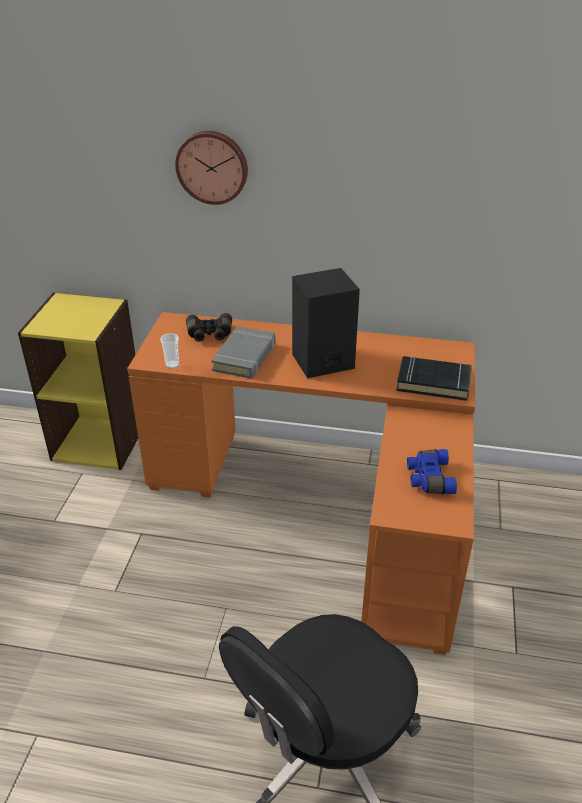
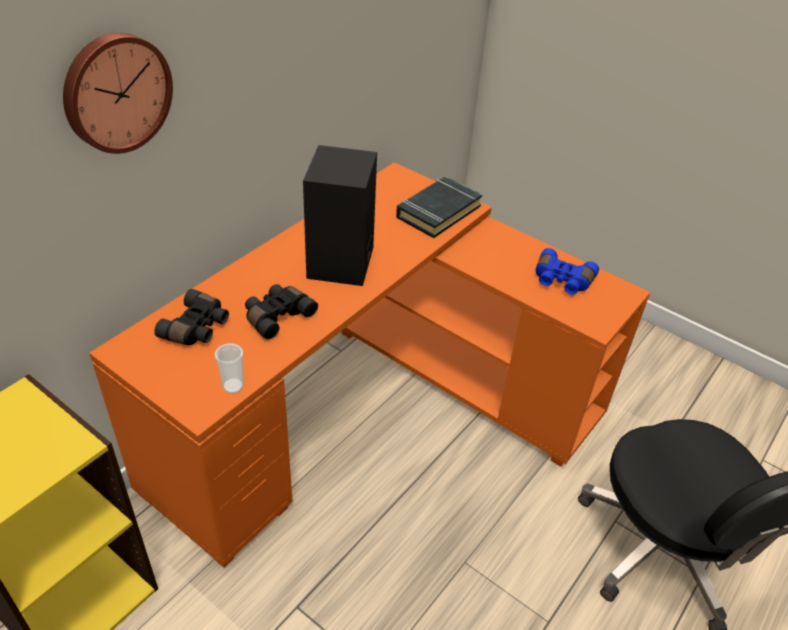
camera: 65 degrees left, 5 degrees up
grey book [211,326,275,379] -> black binoculars [245,284,318,340]

